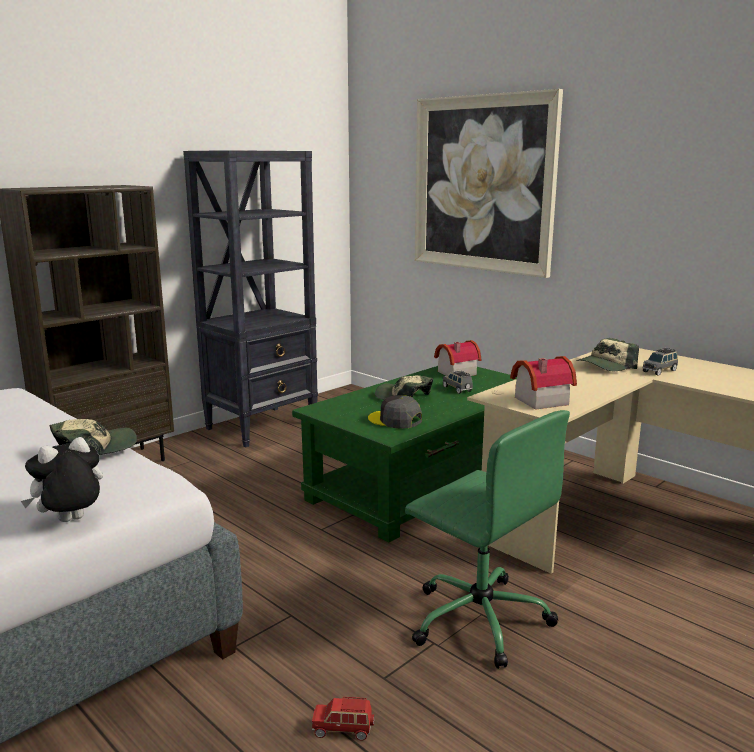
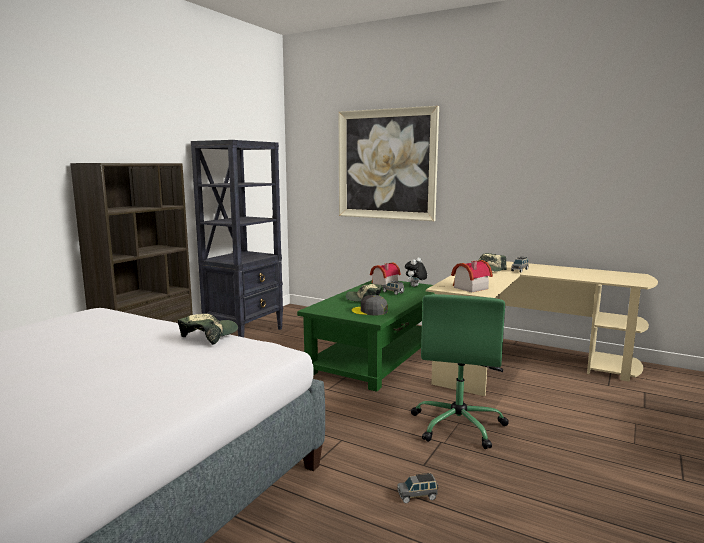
camera: 15 degrees left, 5 degrees down
plush toy [21,437,103,522] -> plush toy moved to [405,257,427,287]
red toy car [312,697,374,741] -> grey toy car [397,473,438,503]
green office chair [405,410,570,669] -> green office chair turned 75 degrees clockwise [411,294,509,449]

